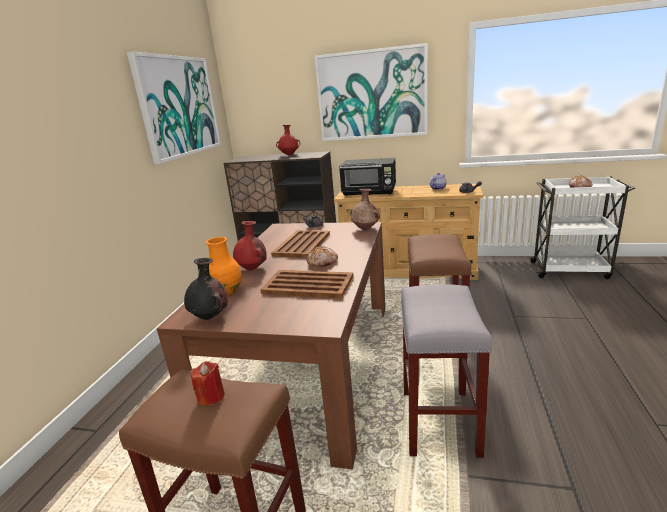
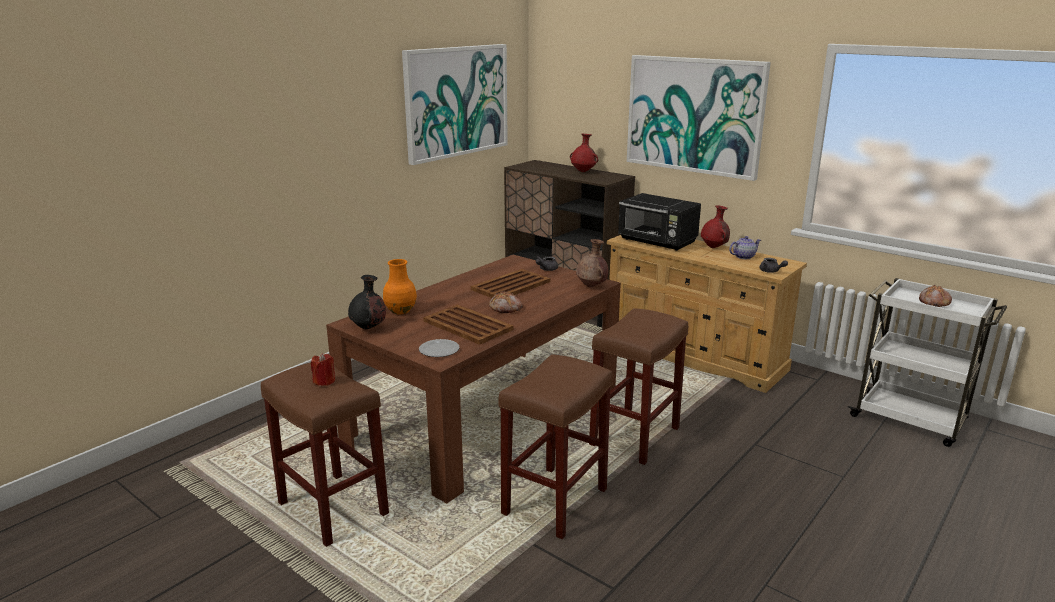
camera: 25 degrees right, 0 degrees up
red vase [233,221,267,271] -> red vase moved to [701,205,730,248]
grey stool [401,284,492,458] -> brown stool [498,354,613,539]
none -> plate [419,339,460,357]

